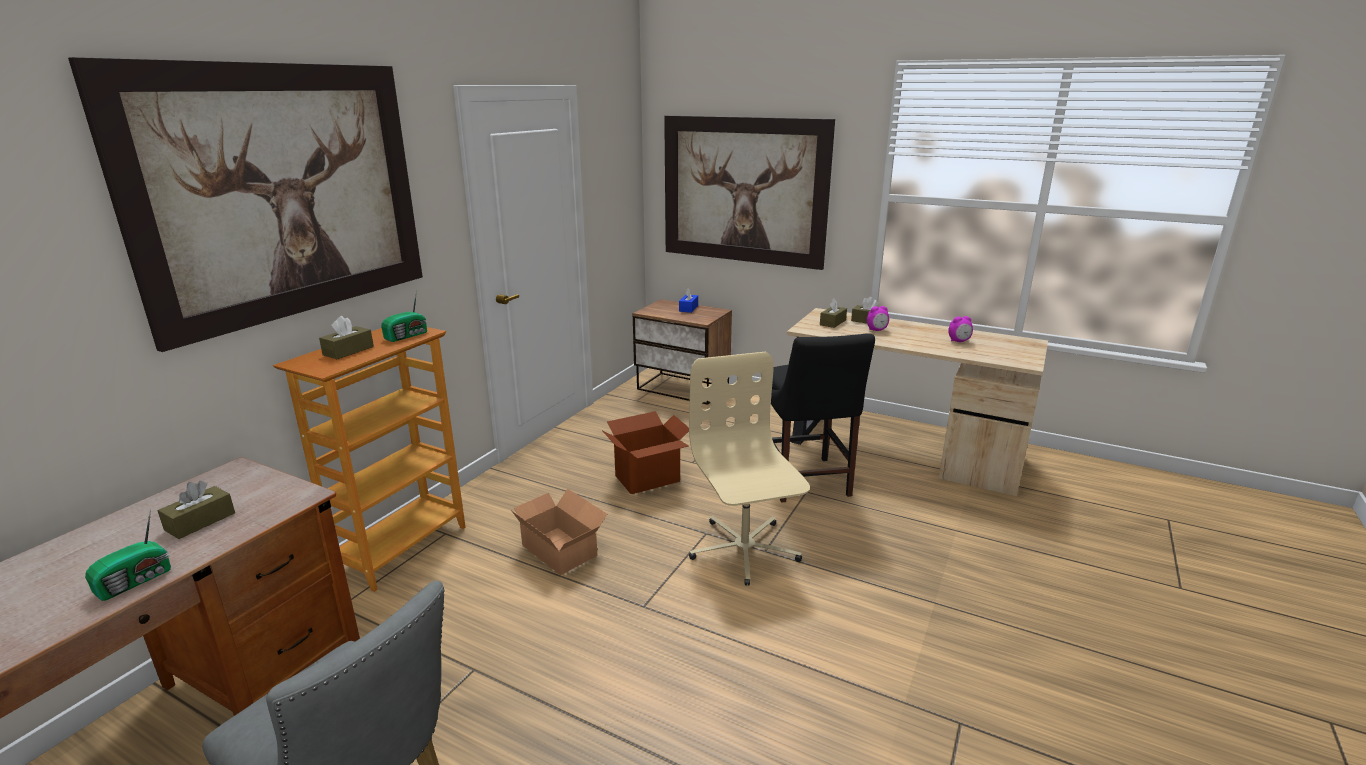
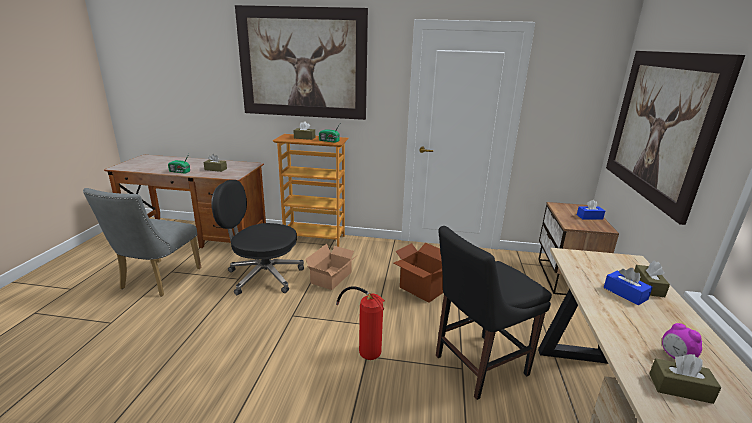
camera: 70 degrees right, 0 degrees up
beige office chair [689,352,810,586] -> fire extinguisher [336,286,385,360]
brown tissue box [820,299,847,328] -> brown tissue box moved to [649,354,721,404]
alarm clock [867,306,889,331] -> blue tissue box [604,268,653,305]
none -> black office chair [211,180,304,295]

